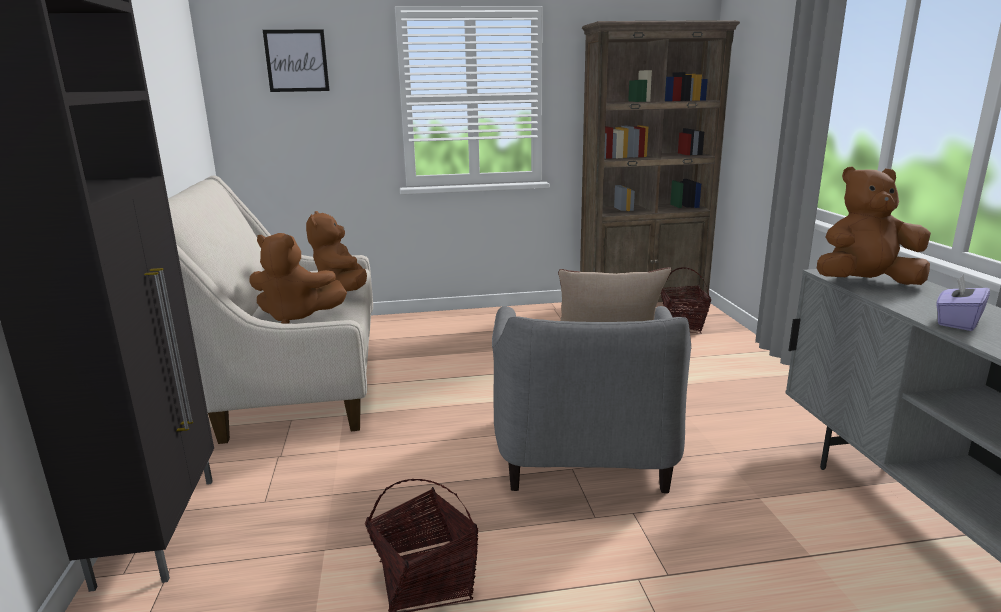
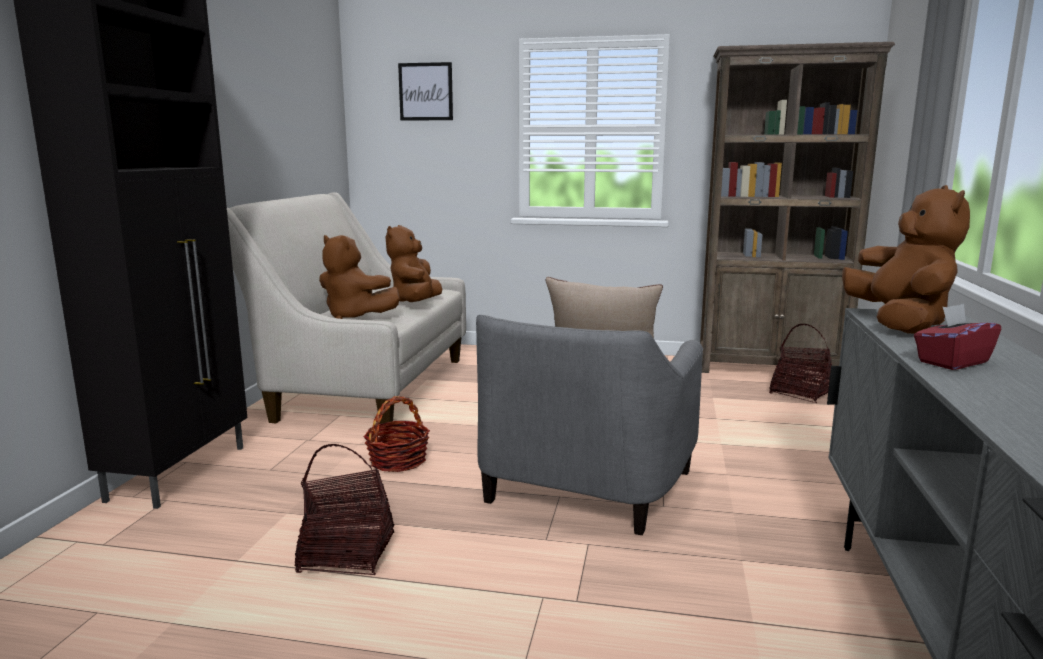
camera: 20 degrees right, 5 degrees down
brown plush toy [817,166,931,285] -> brown plush toy turned 75 degrees clockwise [842,185,970,334]
purple tissue box [936,274,990,331] -> red tissue box [914,304,1001,370]
none -> basket [363,396,430,472]

